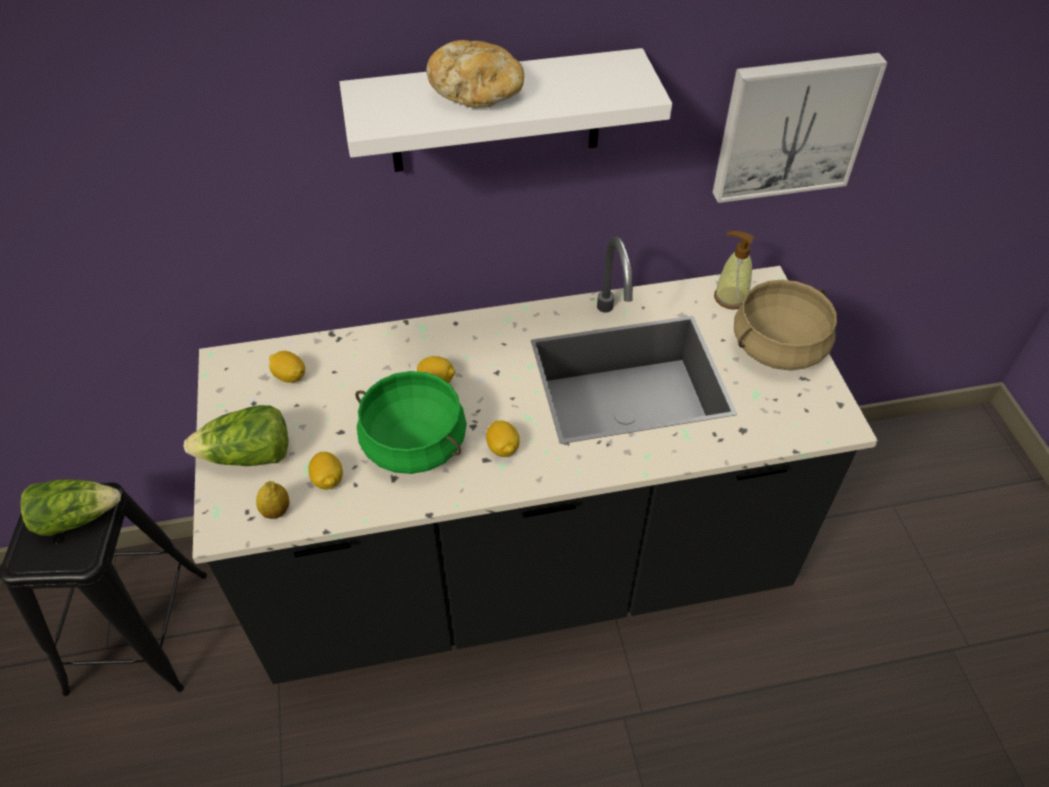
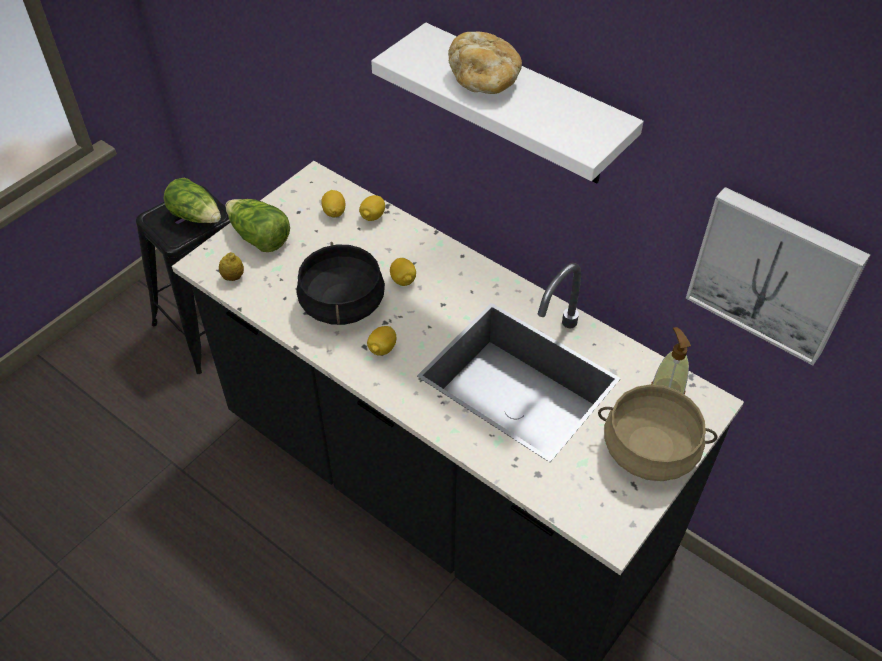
camera: 50 degrees right, 0 degrees up
lemon [308,452,343,490] -> lemon moved to [359,195,385,221]
green cooking pot [355,371,467,474] -> black cooking pot [296,242,385,325]

